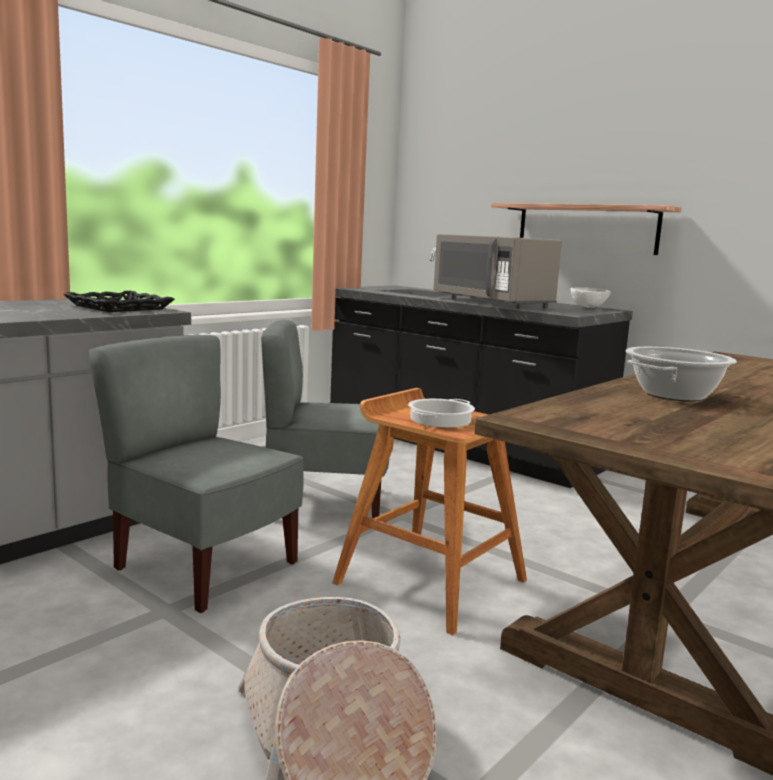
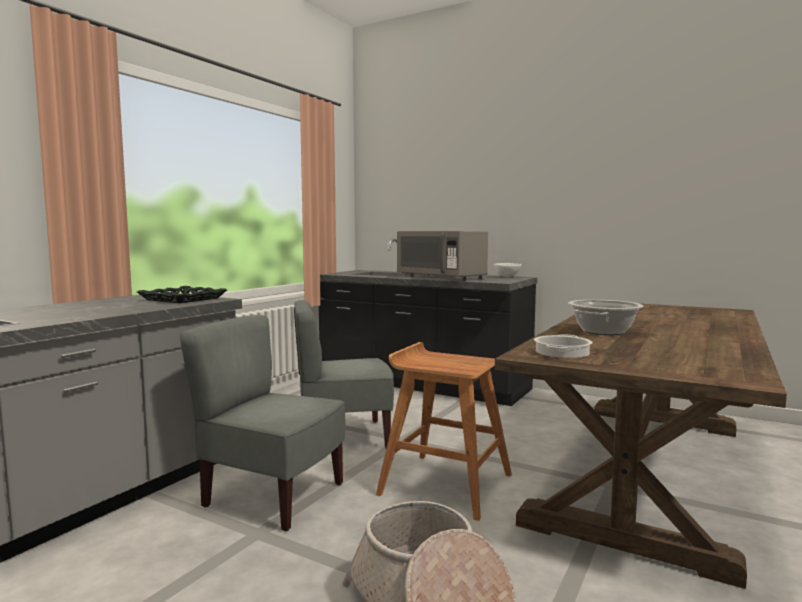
camera: 10 degrees left, 5 degrees down
cooking pot [408,399,475,428] -> cooking pot moved to [534,334,593,358]
shelf [491,203,681,255] -> none

